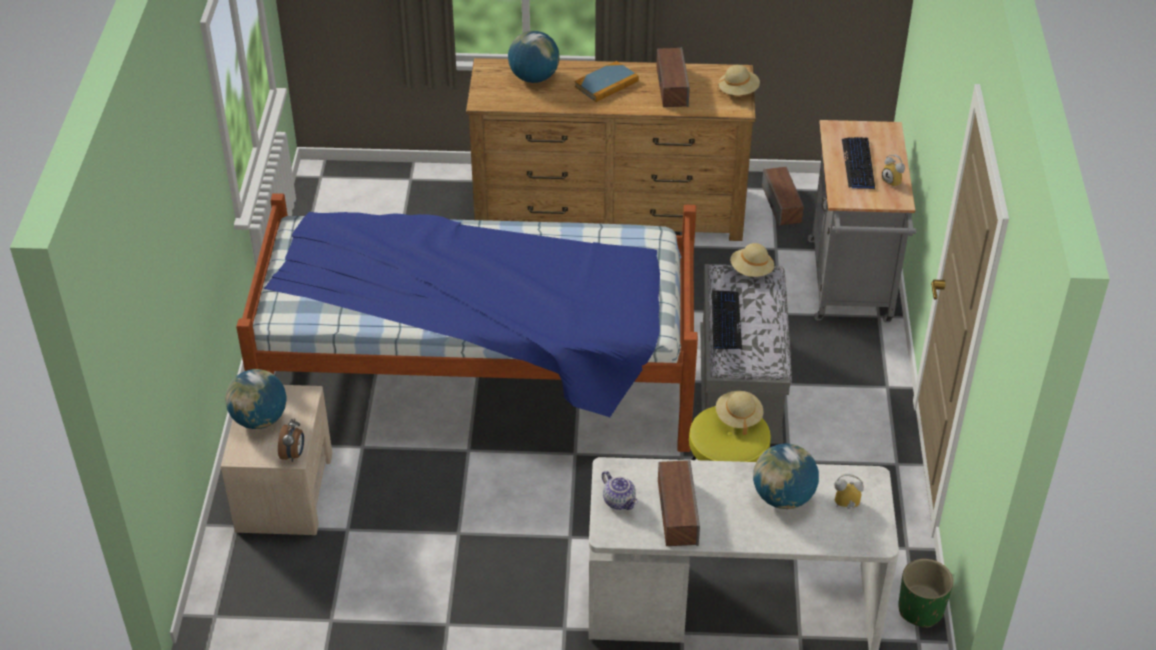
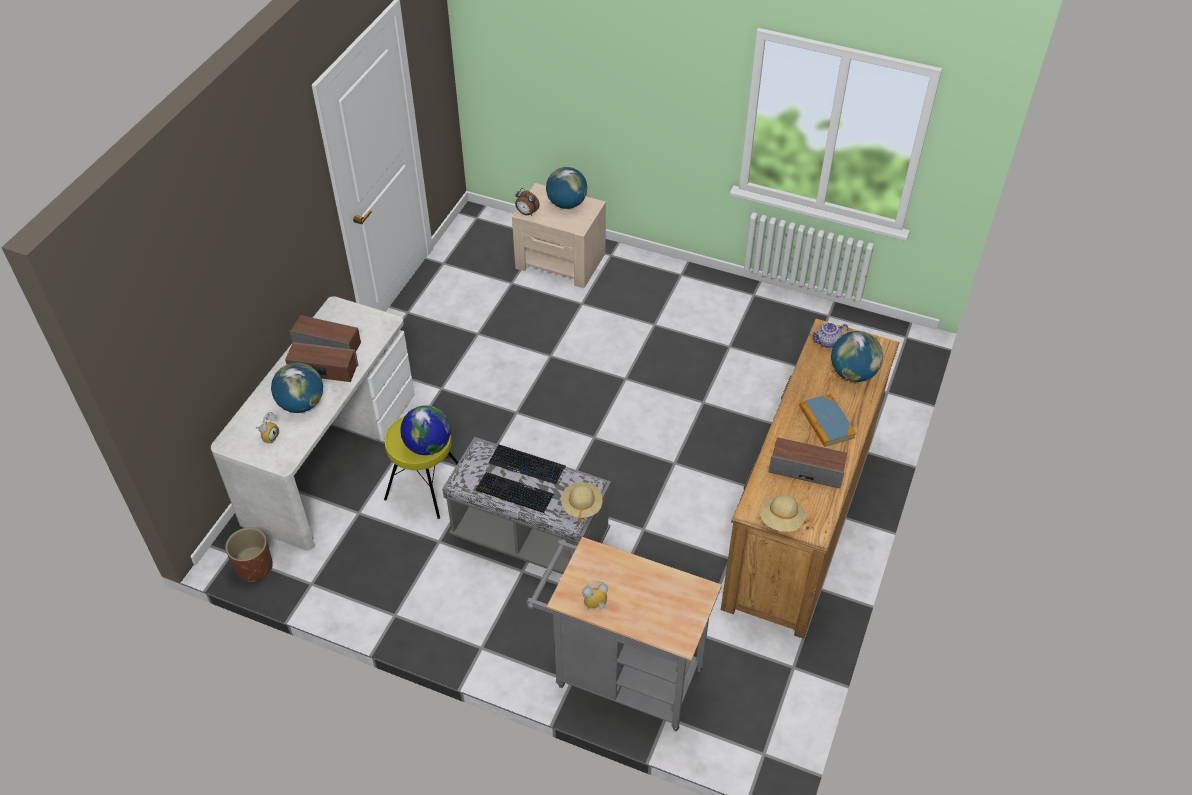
camera: 110 degrees right, 5 degrees up
bed [236,193,698,452] -> none
teapot [602,471,638,510] -> teapot moved to [810,322,849,348]
beige hat [716,391,764,435] -> globe [400,405,451,455]
speaker [762,167,804,226] -> speaker moved to [285,342,358,382]
keyboard [842,137,875,189] -> keyboard moved to [476,472,554,513]
green planter [898,559,953,627] -> brown planter [225,528,273,582]

